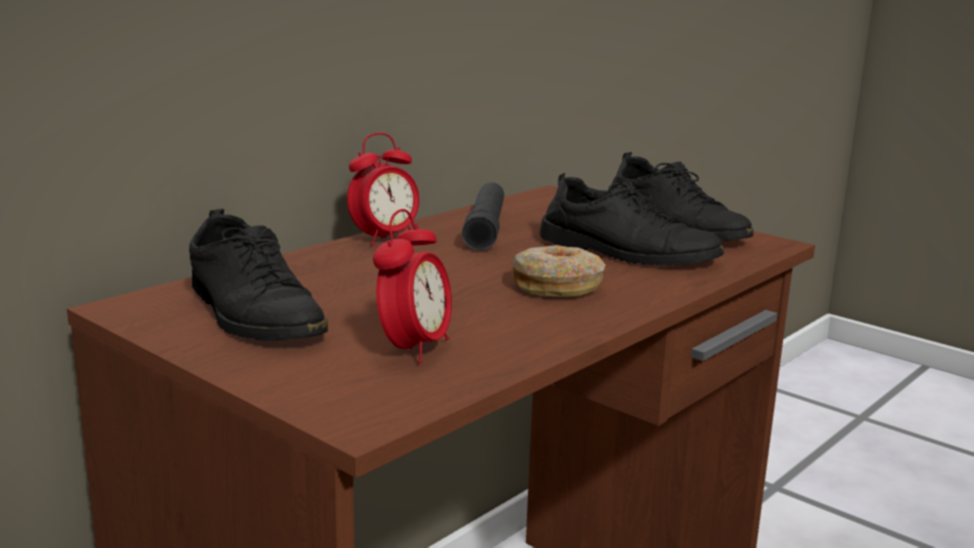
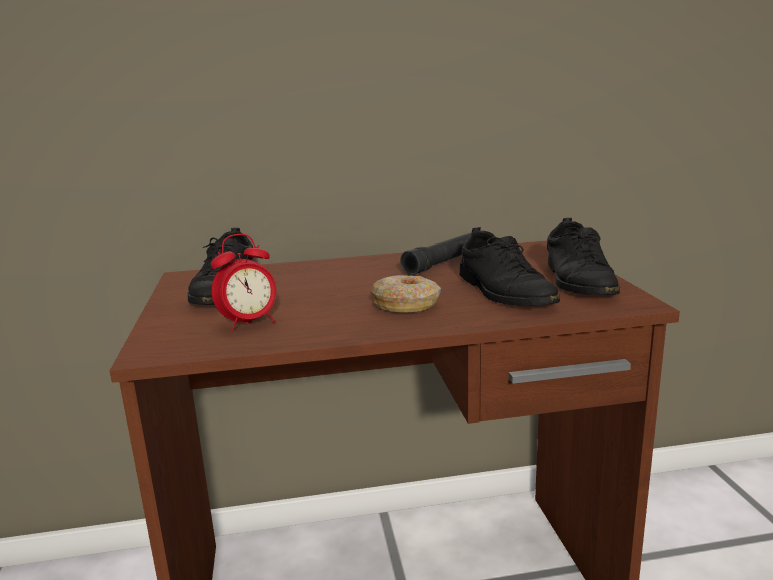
camera: 40 degrees right, 0 degrees up
alarm clock [347,133,420,245] -> none

